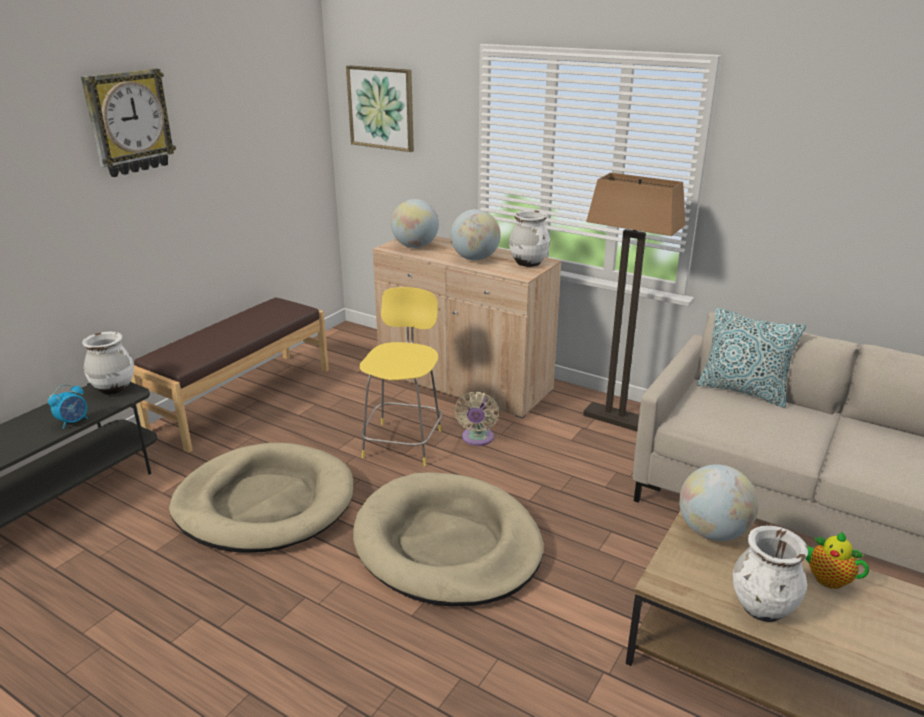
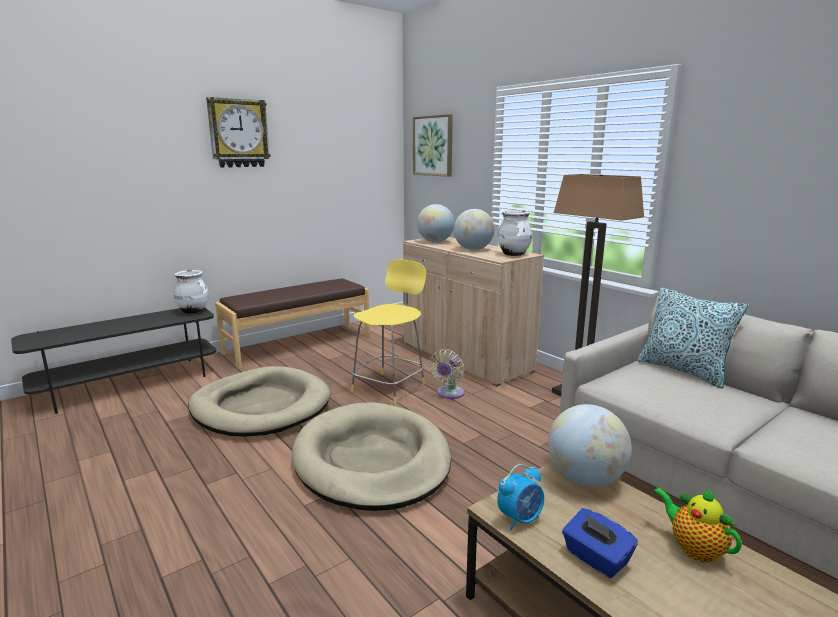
camera: 20 degrees right, 10 degrees down
alarm clock [48,384,88,429] -> alarm clock moved to [497,464,544,530]
white vase [733,526,808,622] -> blue tissue box [562,508,638,578]

